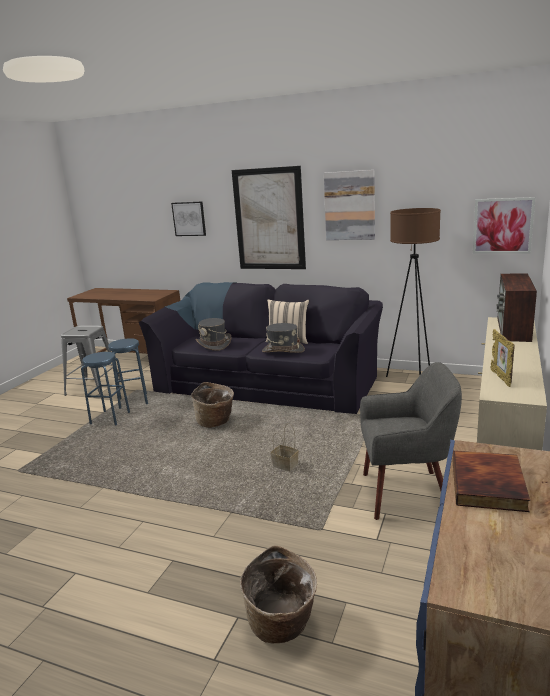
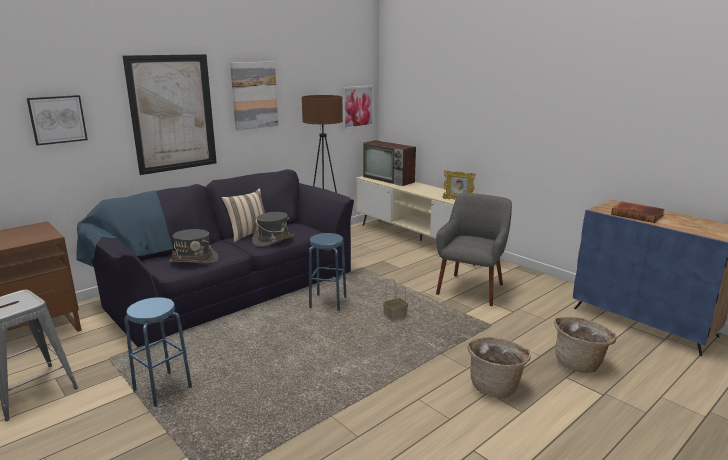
camera: 65 degrees left, 0 degrees up
blue stool [108,338,148,409] -> blue stool moved to [309,233,347,311]
basket [191,382,234,428] -> basket moved to [467,337,531,398]

